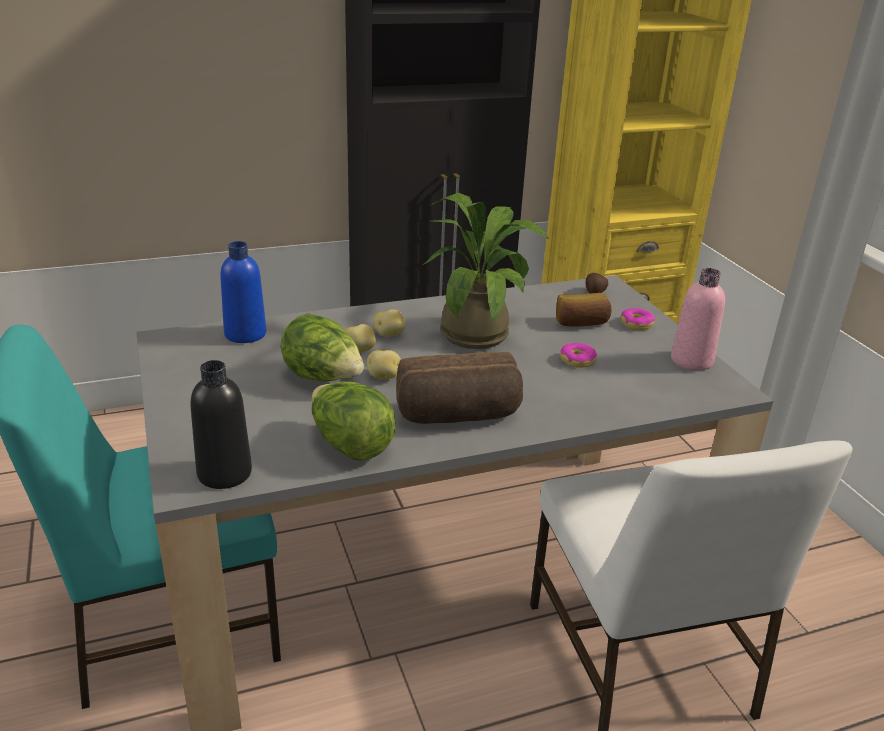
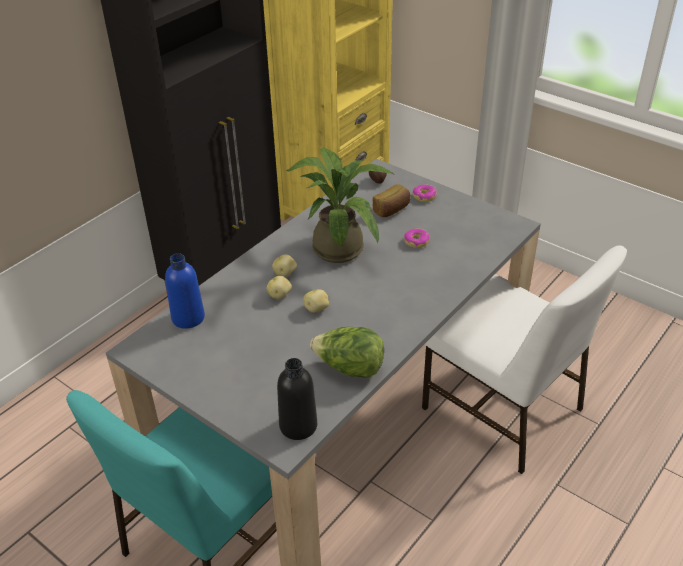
camera: 30 degrees left, 10 degrees up
lettuce [281,313,364,381] -> none
bread [396,352,523,424] -> none
pink bottle [671,268,725,370] -> none

